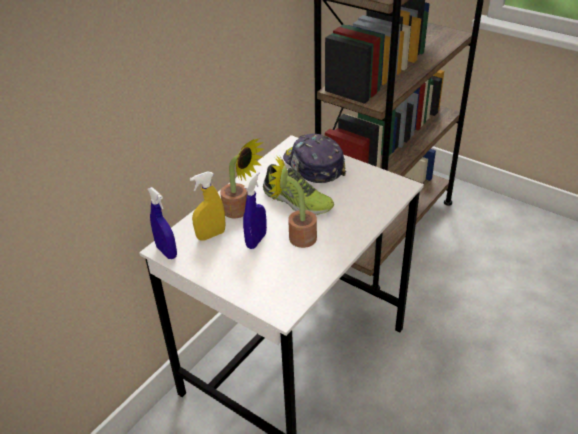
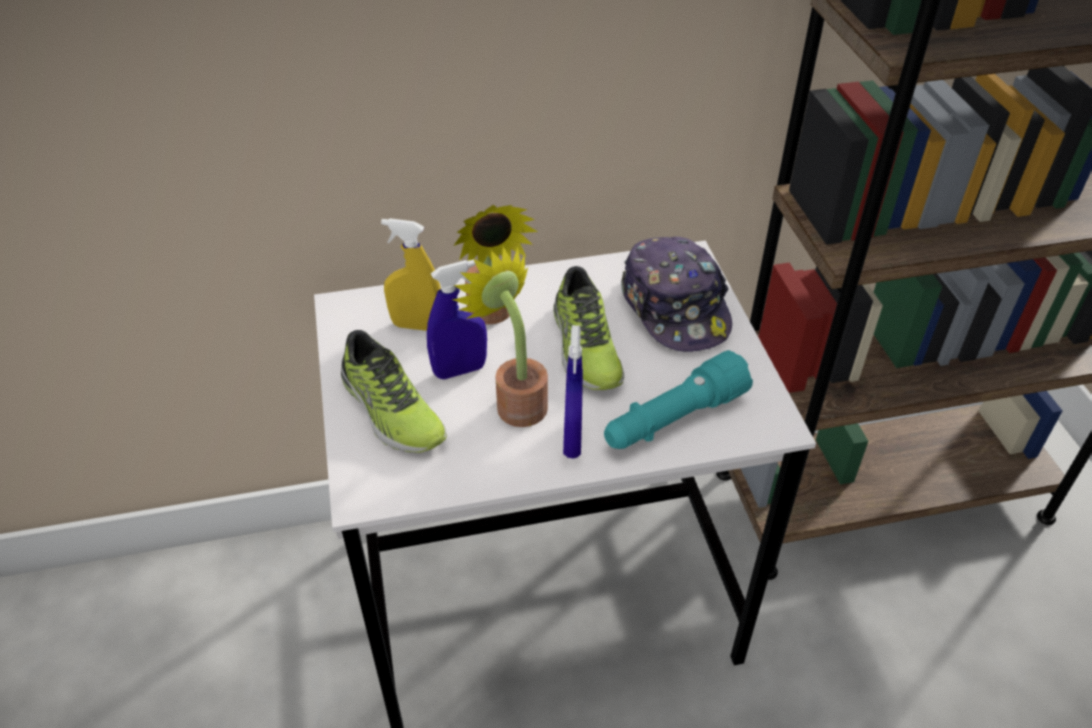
camera: 40 degrees right, 5 degrees up
blue spray bottle [148,187,177,259] -> blue spray bottle moved to [563,325,583,458]
cap [283,134,346,183] -> cap turned 150 degrees clockwise [621,237,732,352]
none -> shoe [341,330,447,453]
none -> turquoise flashlight [604,350,753,449]

